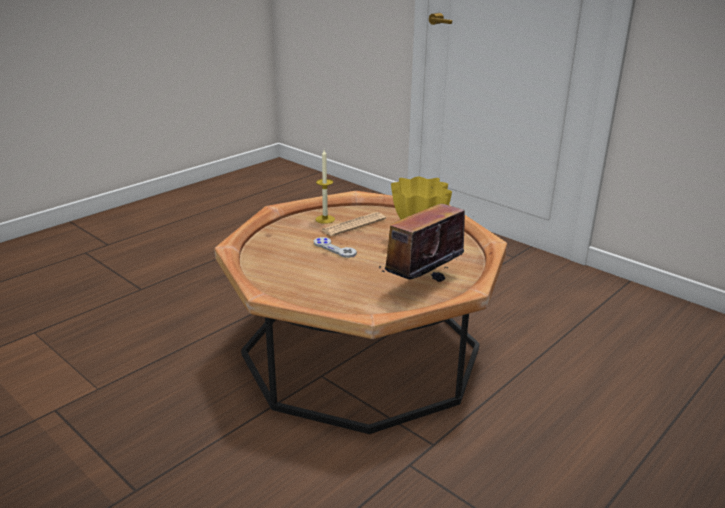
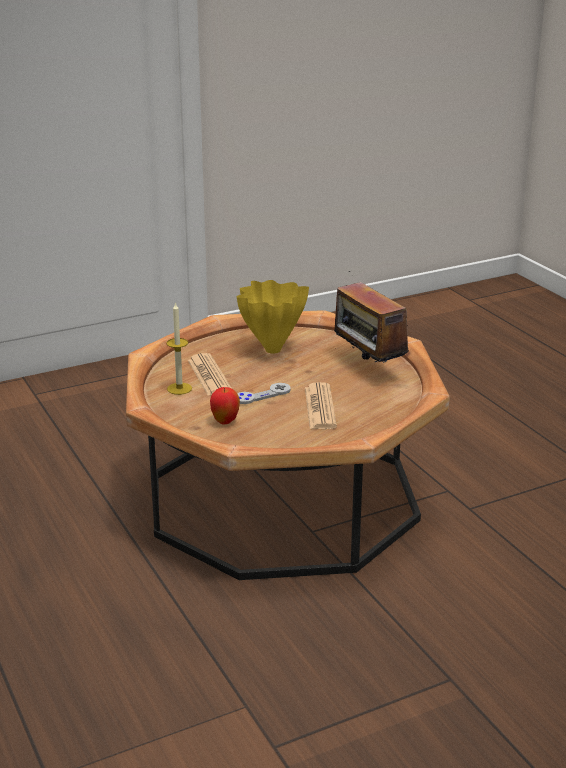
camera: 70 degrees left, 0 degrees up
none -> apple [210,387,240,425]
none -> newspaper [305,382,337,429]

